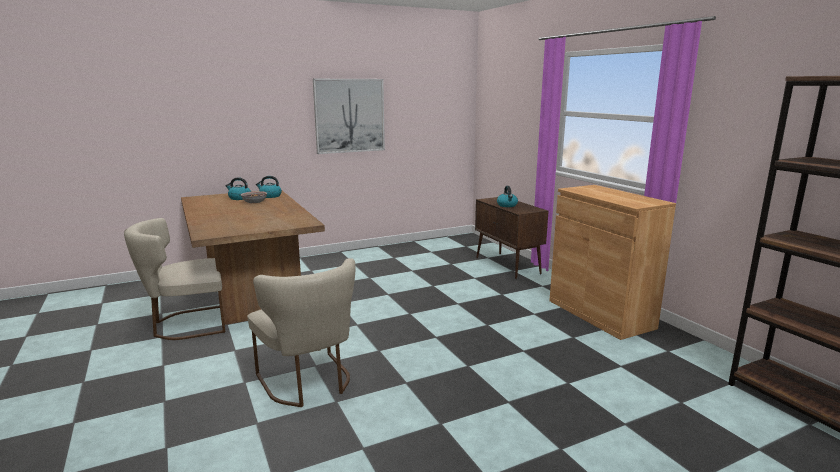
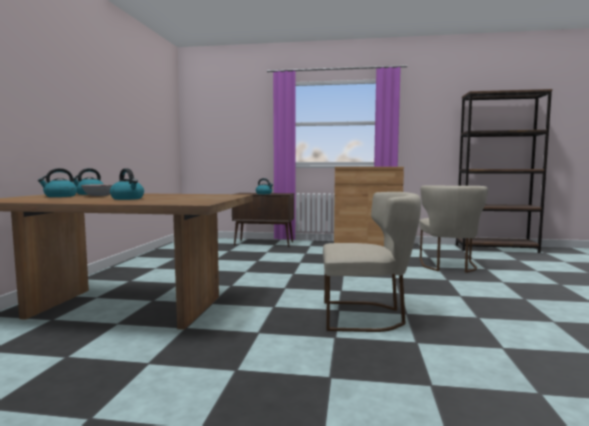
camera: 55 degrees left, 10 degrees down
beige chair [124,218,225,340] -> beige chair moved to [419,185,488,273]
picture [313,79,385,154] -> none
none -> kettle [110,168,144,200]

